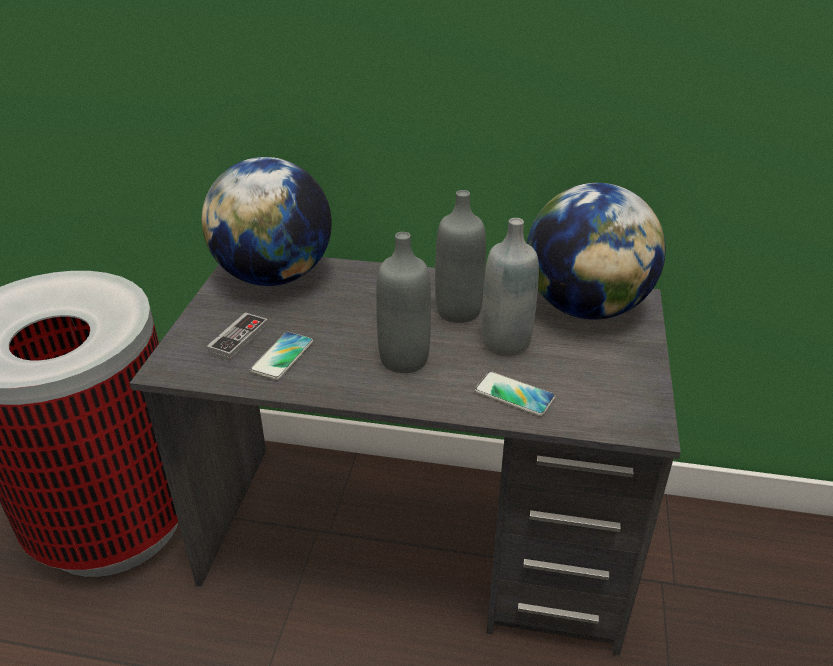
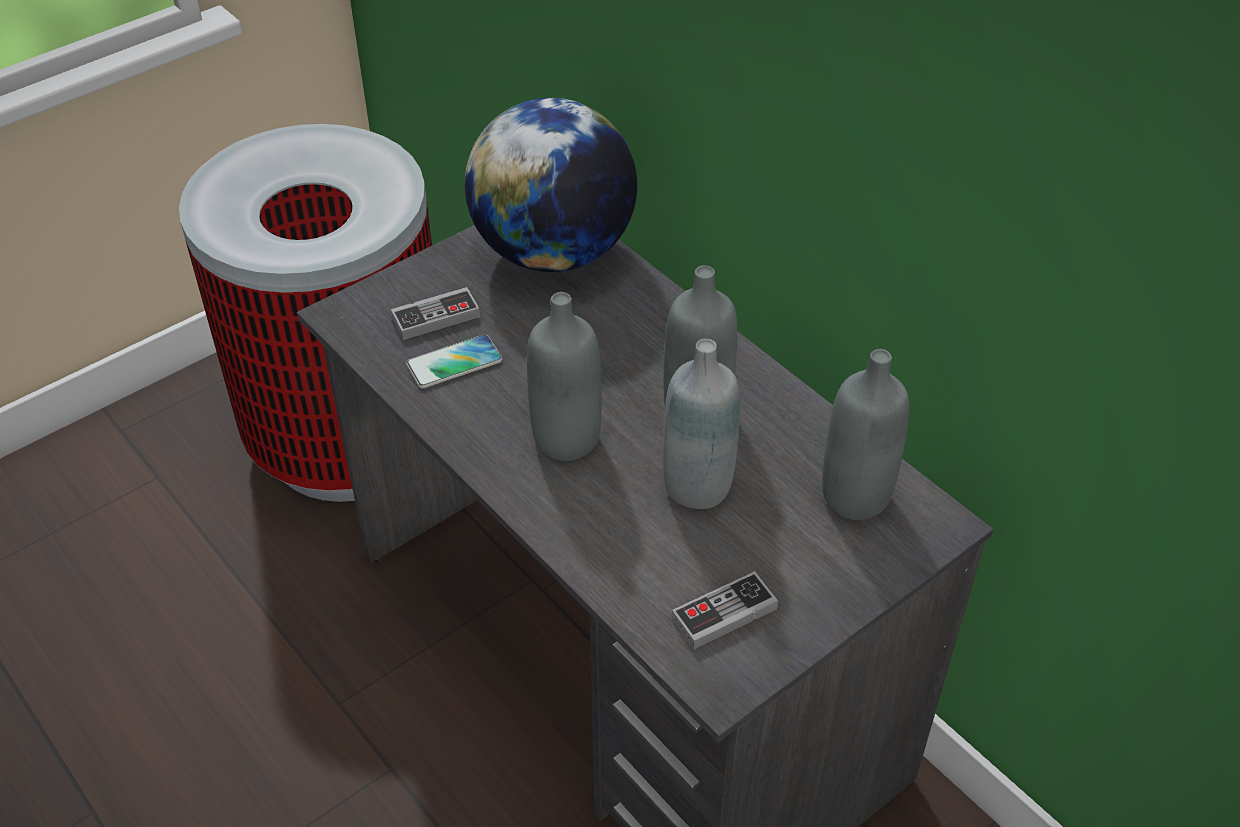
camera: 40 degrees right, 10 degrees up
phone [475,371,555,416] -> none
globe [527,183,666,320] -> grey bottle [822,349,910,520]
none -> game controller [672,571,778,649]

